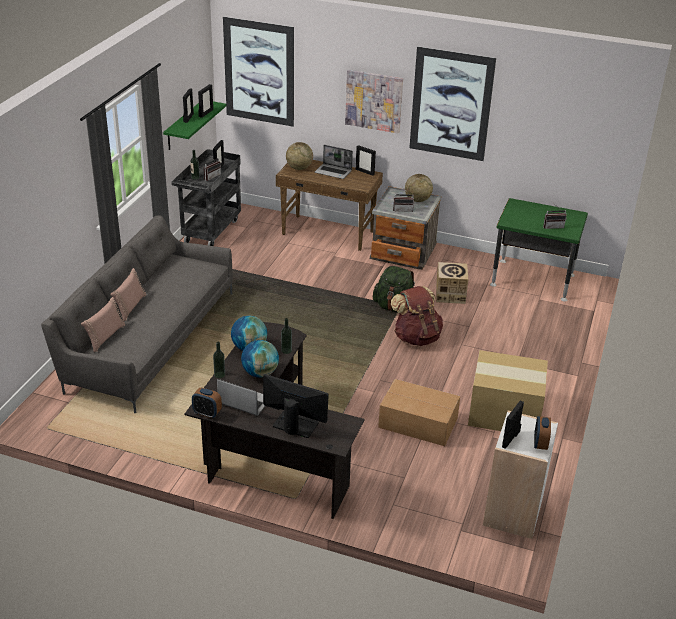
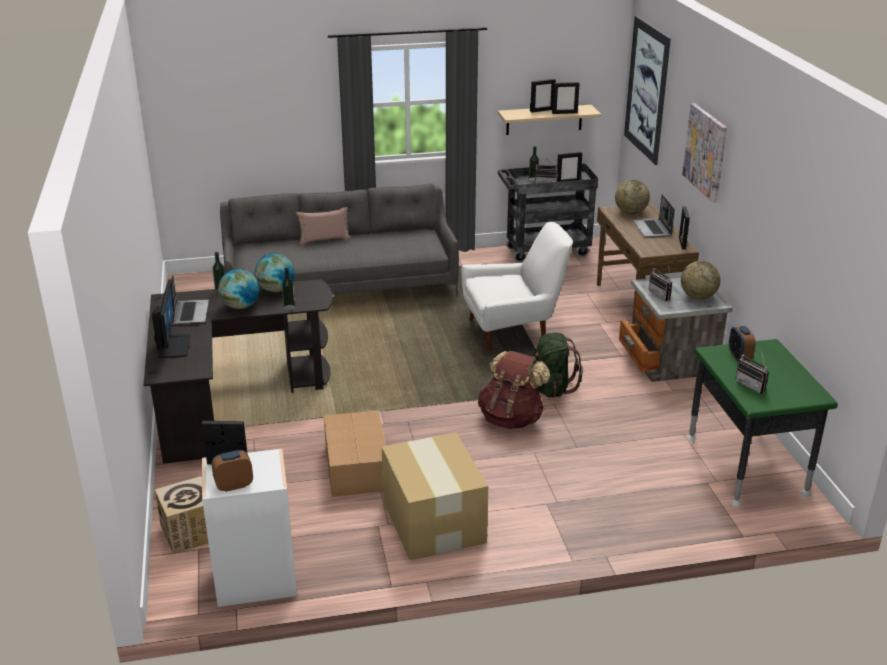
camera: 60 degrees right, 5 degrees down
beige pillow [81,297,125,353] -> none
green shelf [163,101,226,150] -> beige shelf [498,105,601,135]
alarm clock [192,388,222,418] -> alarm clock moved to [729,326,756,362]
picture [409,47,496,161] -> none
cardboard box [436,262,468,304] -> cardboard box moved to [155,476,208,554]
none -> white armchair [461,222,573,351]

